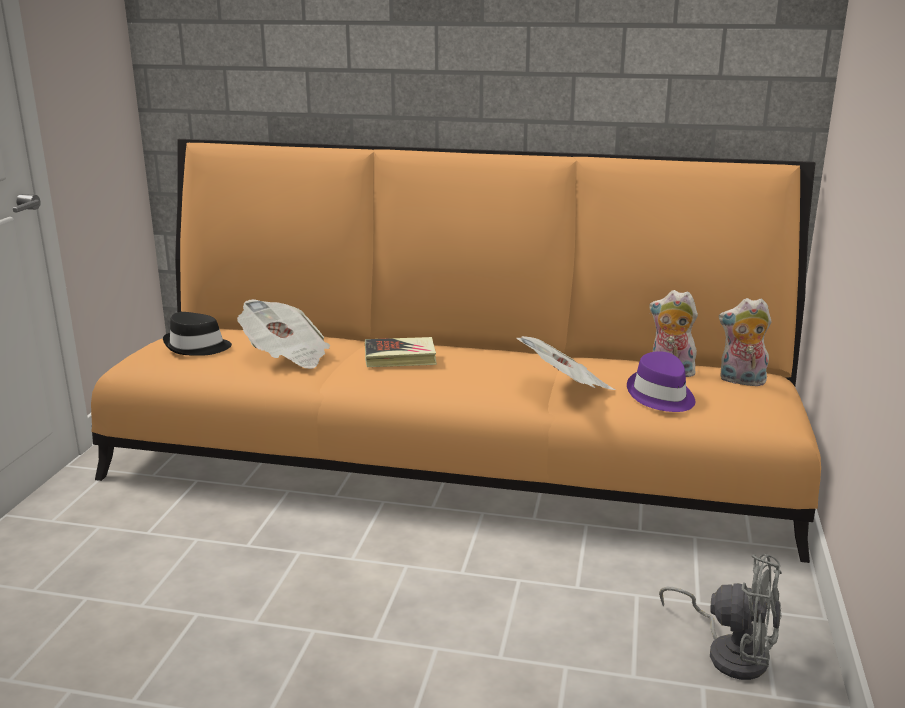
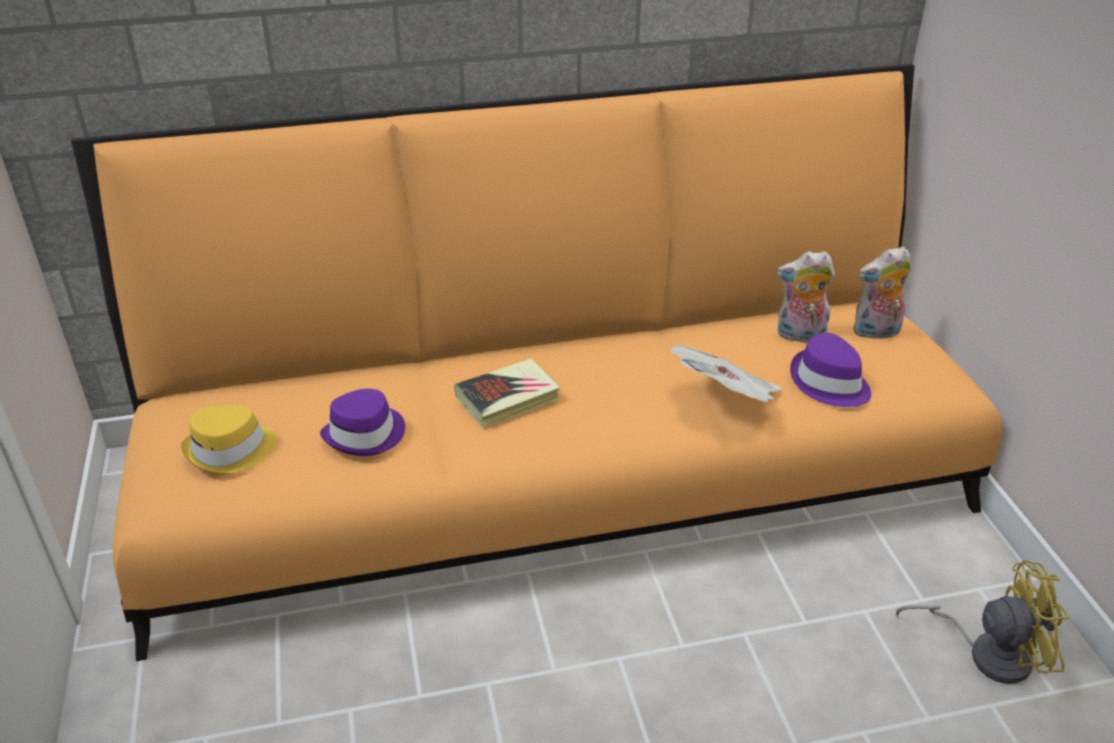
camera: 25 degrees left, 15 degrees up
black hat [163,312,232,356] -> yellow hat [181,405,277,474]
newspaper [237,299,330,369] -> purple hat [320,389,405,456]
grey fan [659,554,782,680] -> yellow fan [896,560,1069,684]

